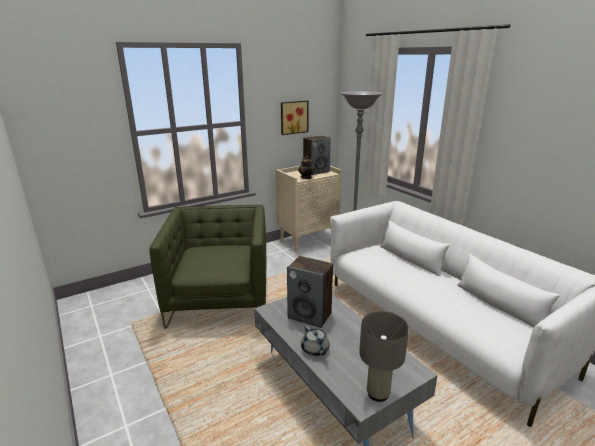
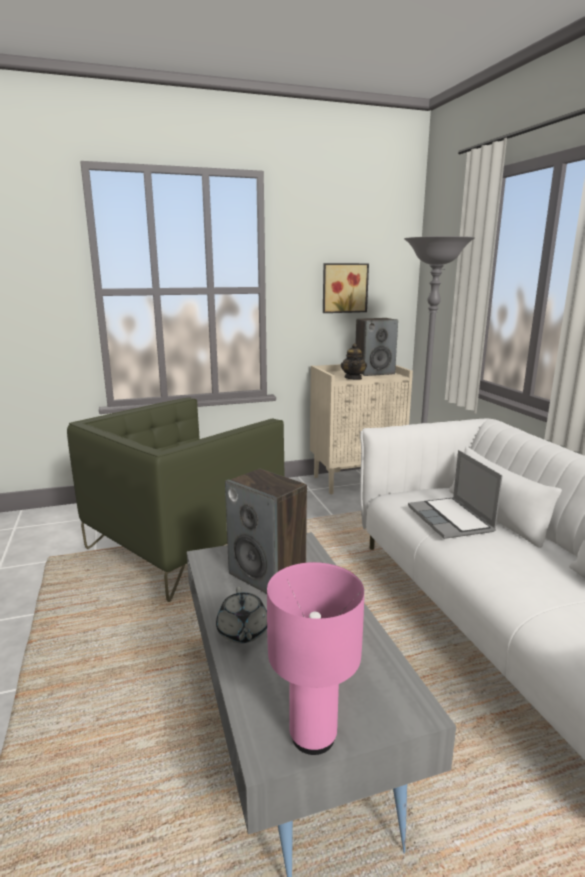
camera: 15 degrees right, 5 degrees down
green armchair [149,205,266,329] -> green armchair turned 150 degrees counterclockwise [67,397,284,602]
grey table lamp [359,311,409,402] -> pink table lamp [267,562,364,755]
none -> laptop [408,450,503,539]

